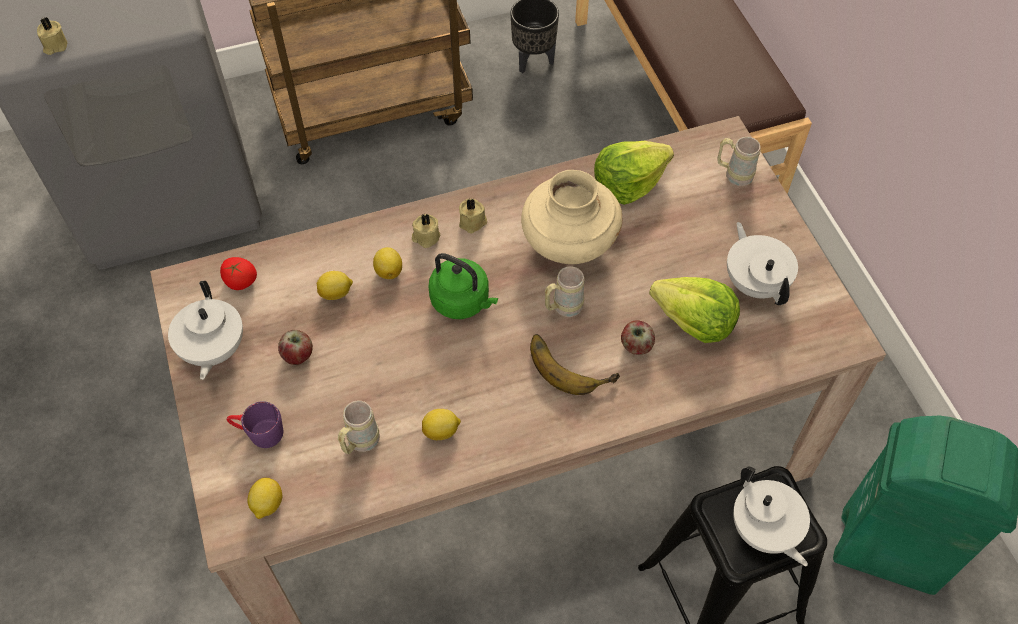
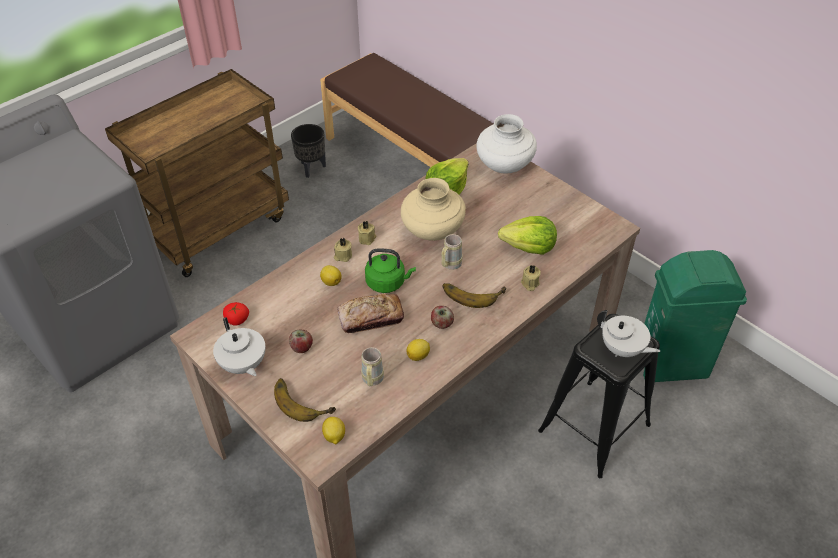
camera: 25 degrees left, 10 degrees down
beige candle [37,17,67,55] -> beige candle moved to [521,265,541,291]
purple mug [227,401,283,448] -> banana [274,378,336,422]
lemon [317,271,353,300] -> none
apple [621,320,655,355] -> apple moved to [431,306,454,329]
beige mug [717,137,760,186] -> white vase [477,114,537,174]
white teapot [727,222,798,305] -> none
none -> bread [337,294,404,333]

